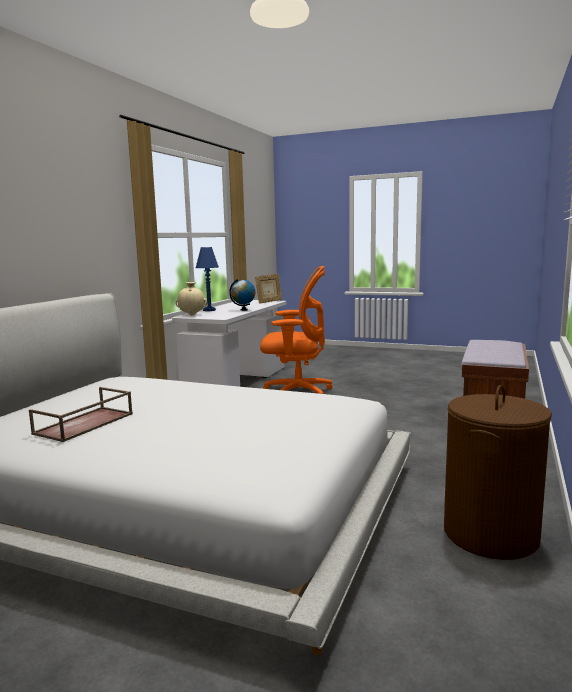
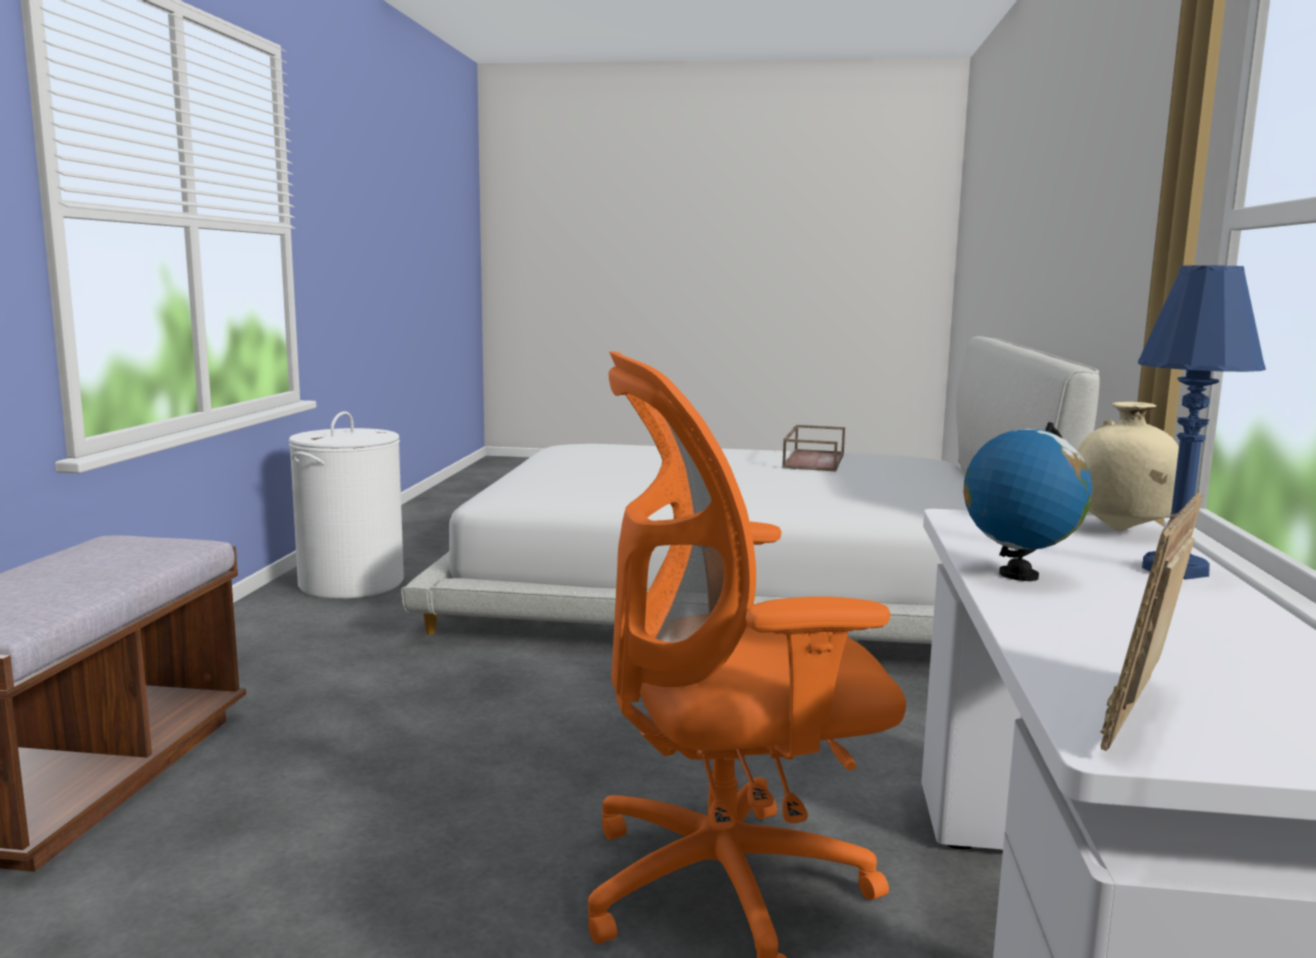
camera: 165 degrees right, 0 degrees up
brown laundry basket [444,385,552,560] -> white laundry basket [289,411,404,599]

